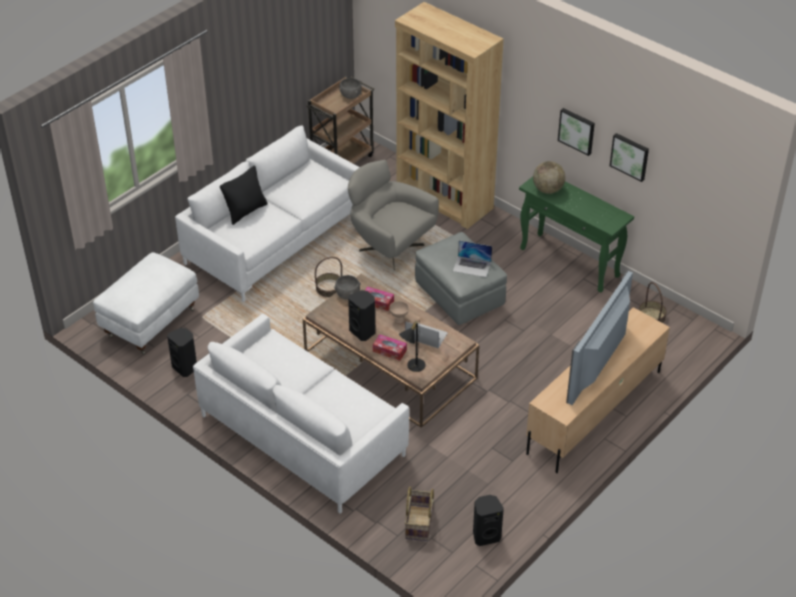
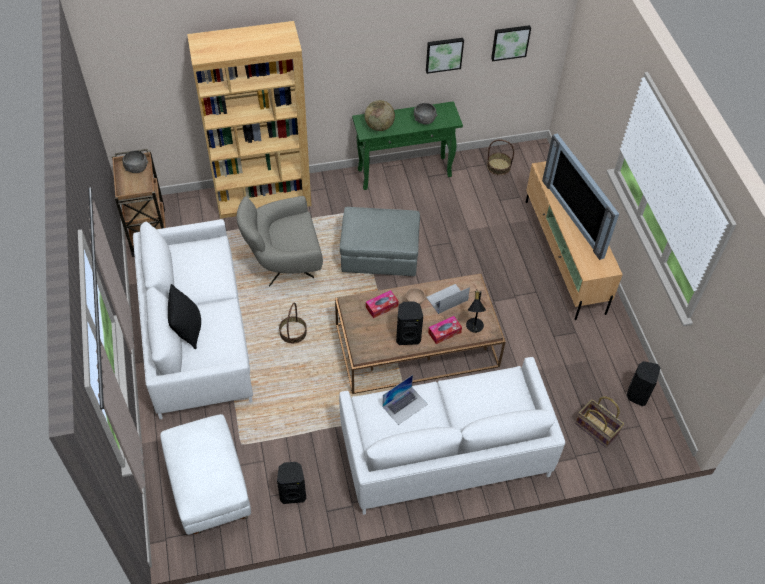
camera: 55 degrees left, 10 degrees up
grey bowl [334,275,361,299] -> grey bowl moved to [414,103,437,124]
laptop [453,240,492,277] -> laptop moved to [382,375,428,425]
picture [558,108,595,156] -> picture moved to [491,25,531,61]

